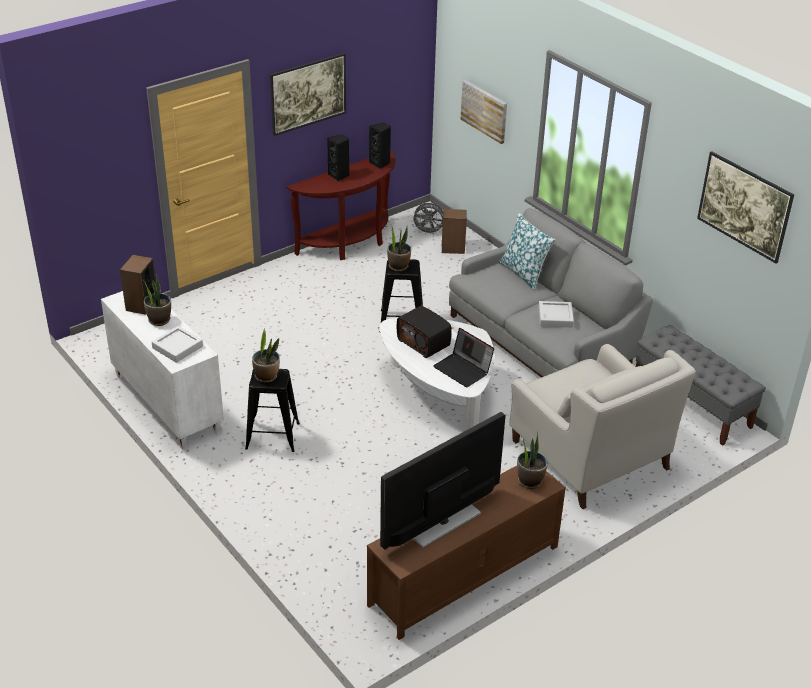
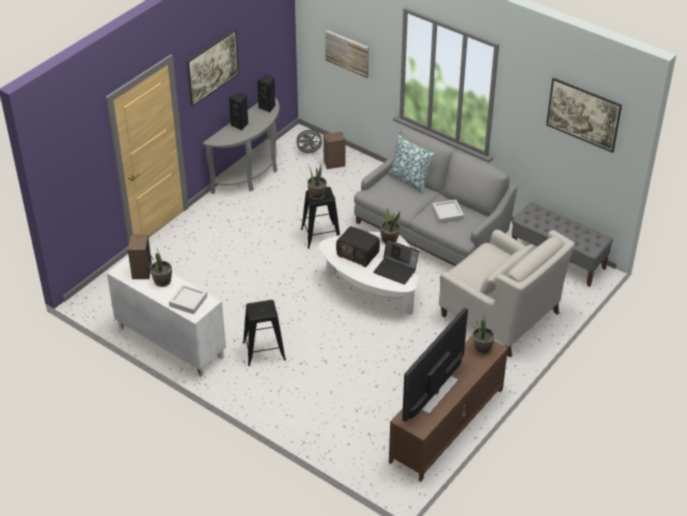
camera: 15 degrees left, 5 degrees up
potted plant [252,328,280,383] -> potted plant moved to [381,207,400,244]
brown console table [287,151,396,260] -> grey console table [203,97,279,194]

